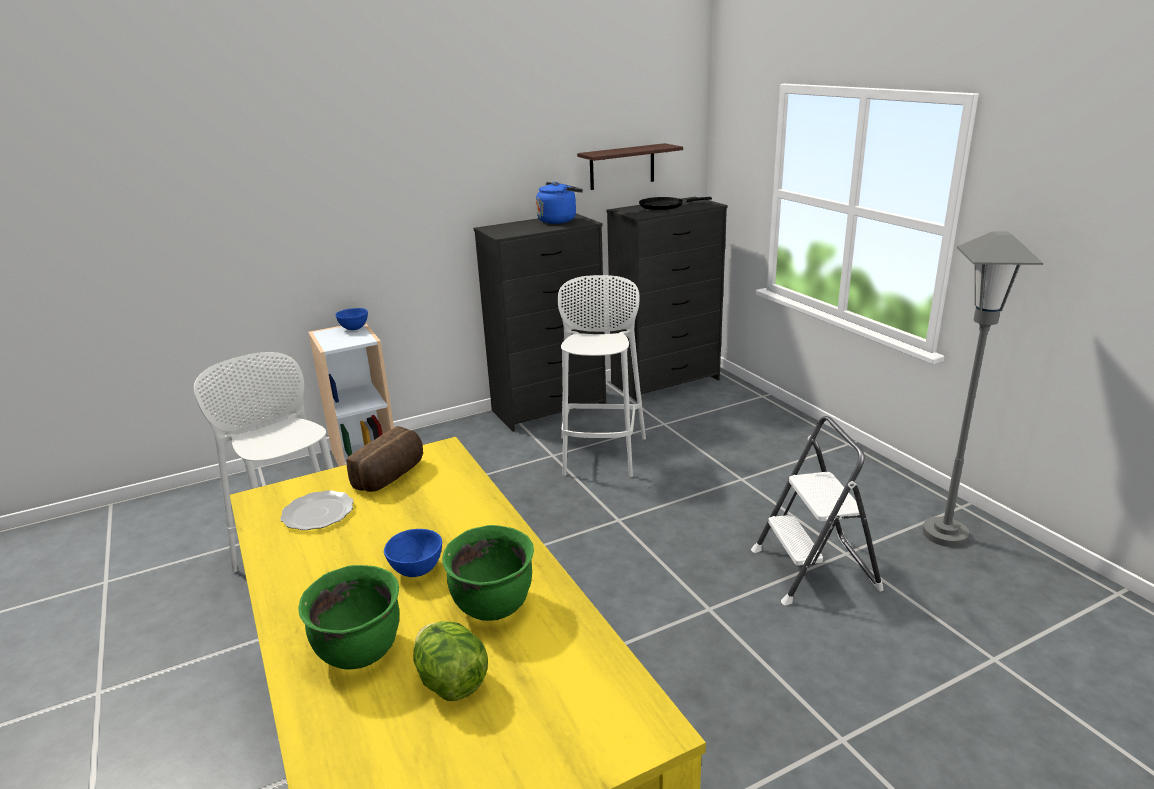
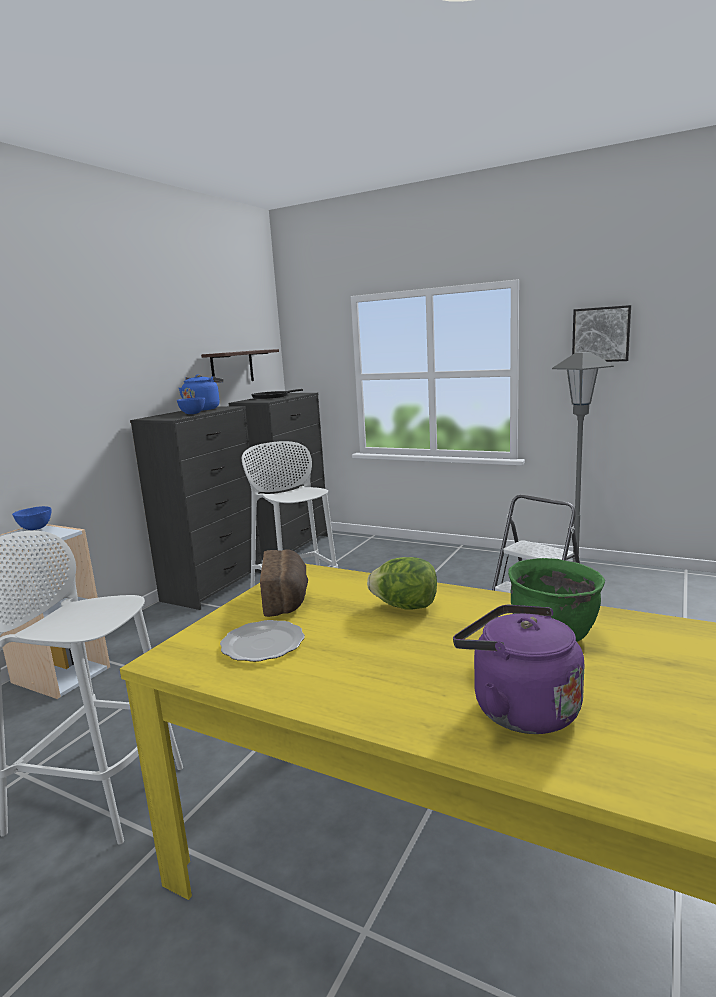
camera: 35 degrees left, 10 degrees down
green cooking pot [298,565,399,670] -> purple kettle [453,605,584,734]
blue bowl [384,529,442,577] -> blue bowl moved to [177,397,205,414]
lettuce [413,621,488,701] -> lettuce moved to [367,557,437,610]
none -> picture [572,305,631,362]

